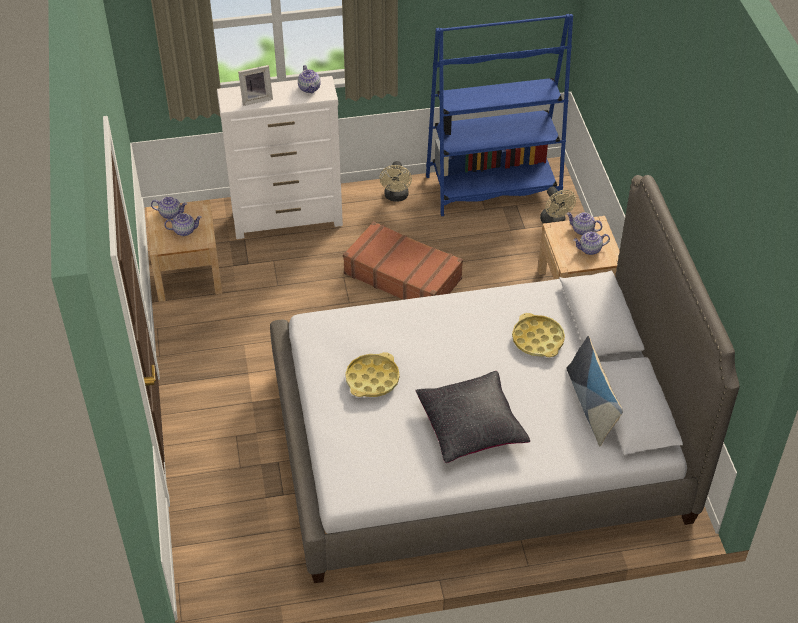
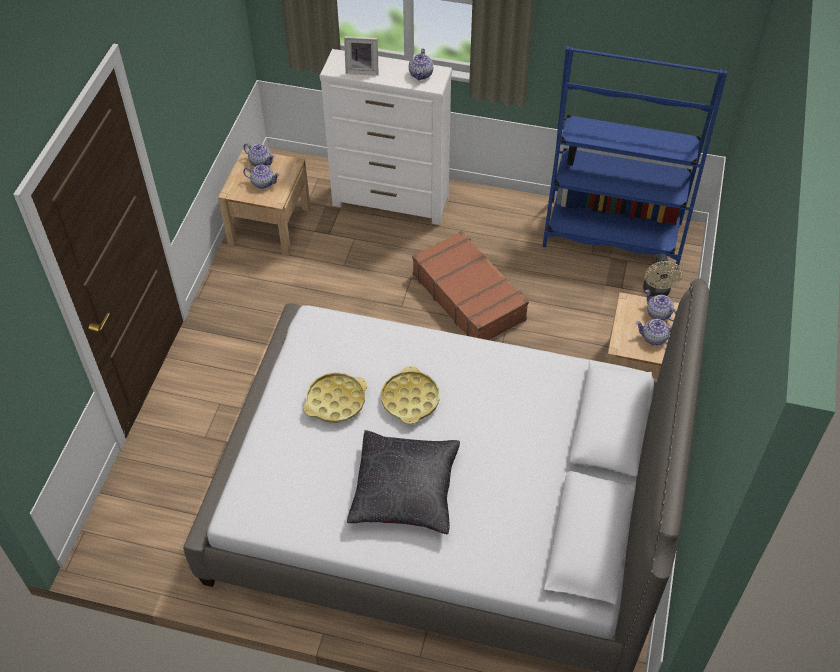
camera: 25 degrees right, 5 degrees up
beige fan [379,161,412,202] -> none
yellow tray [512,313,565,357] -> yellow tray moved to [381,366,440,424]
pillow [566,336,623,446] -> none

